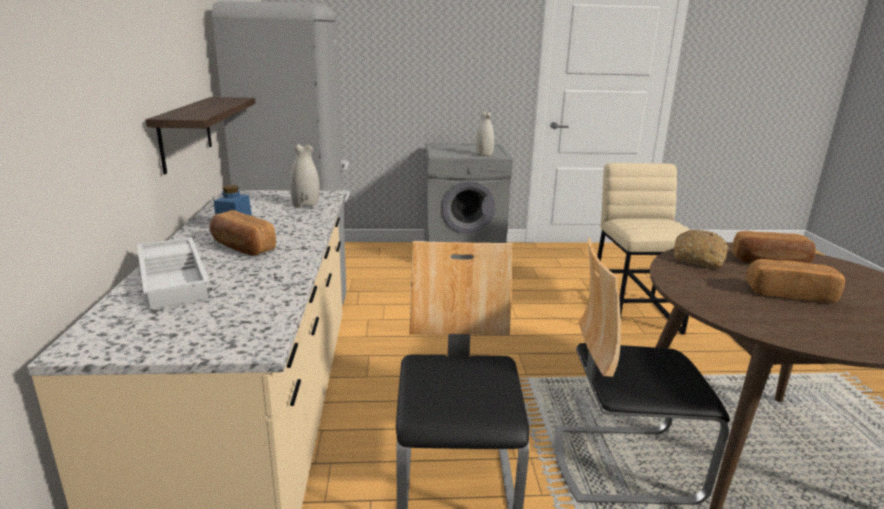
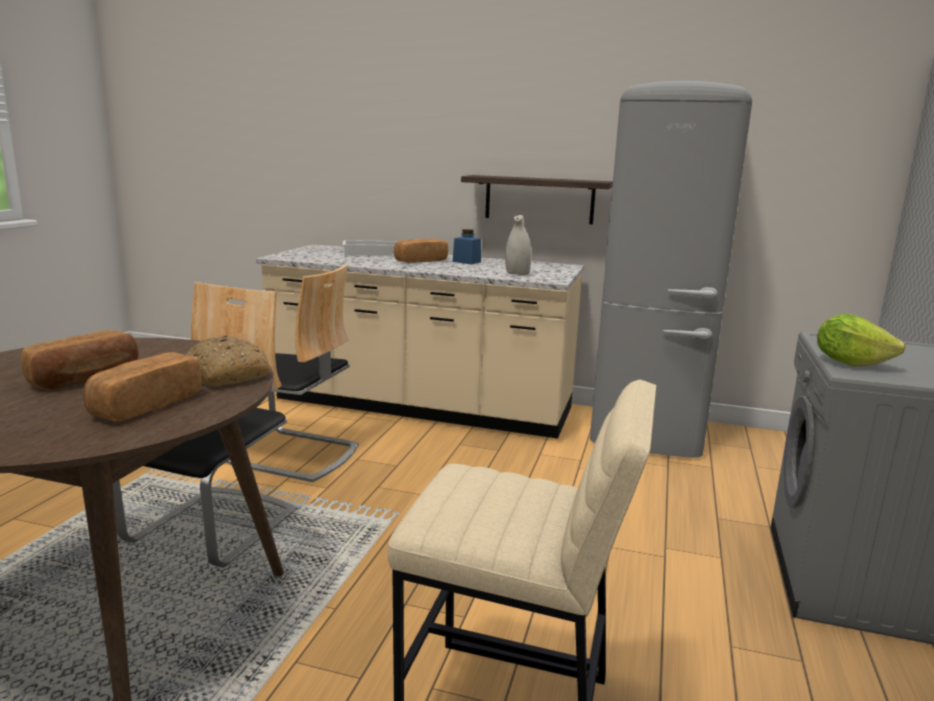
camera: 110 degrees right, 5 degrees down
white vase [476,112,494,156] -> lettuce [817,314,906,366]

